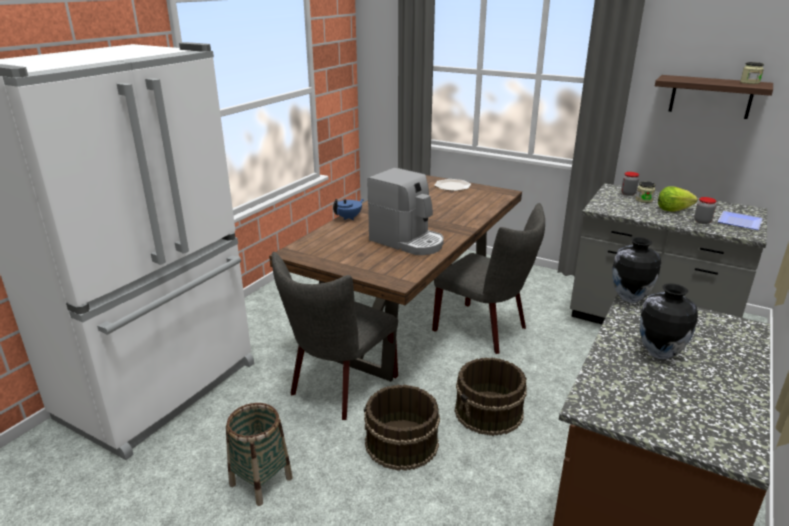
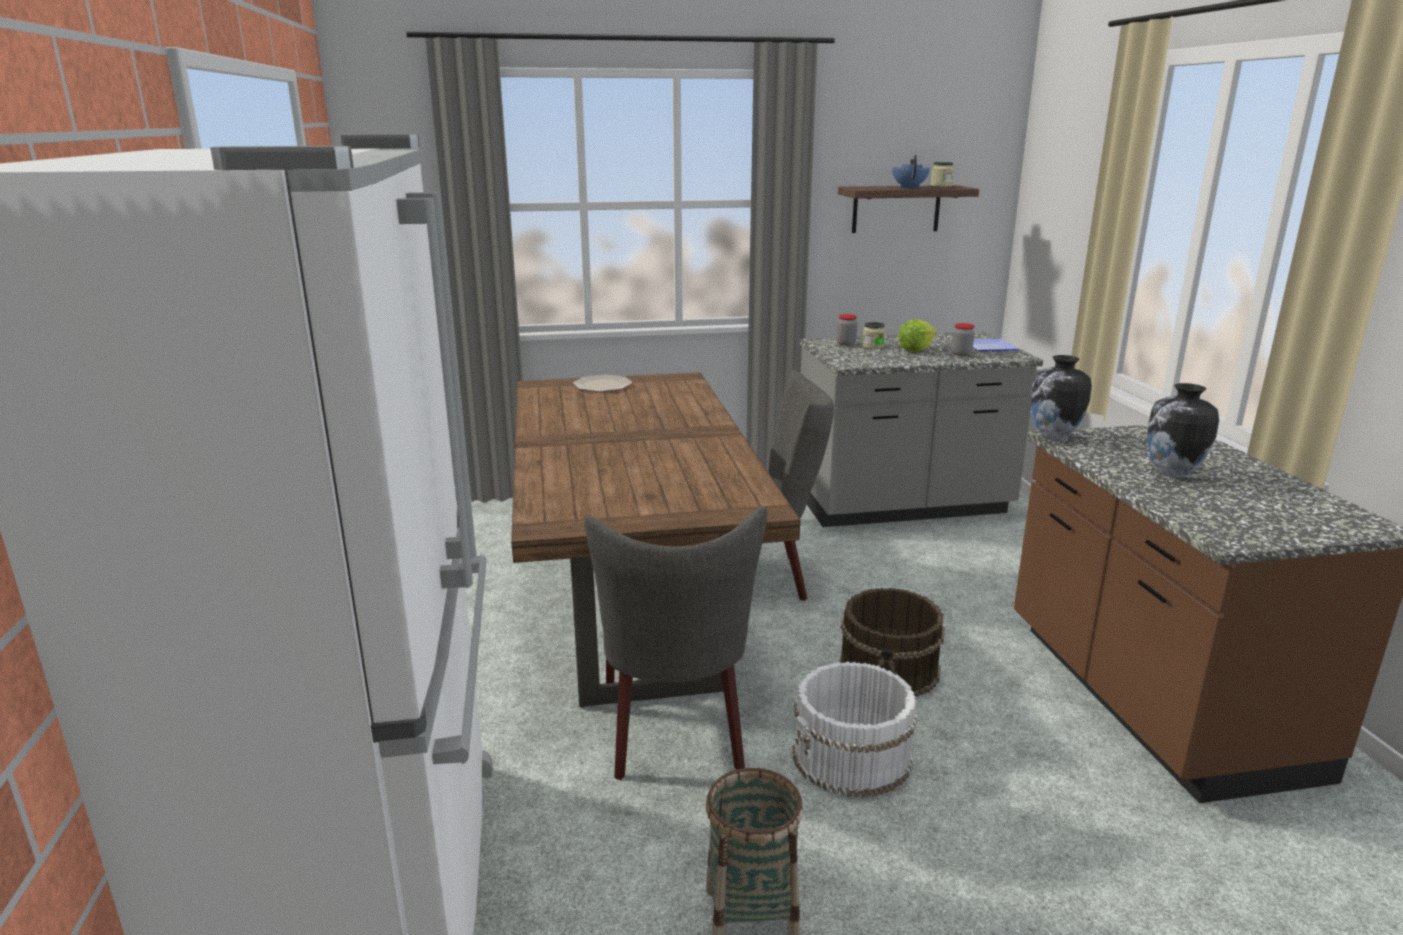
camera: 40 degrees left, 5 degrees down
blue teapot [333,199,364,220] -> blue teapot moved to [892,155,930,189]
brown bucket [364,384,440,471] -> white bucket [792,662,918,798]
coffee machine [368,167,444,255] -> none

